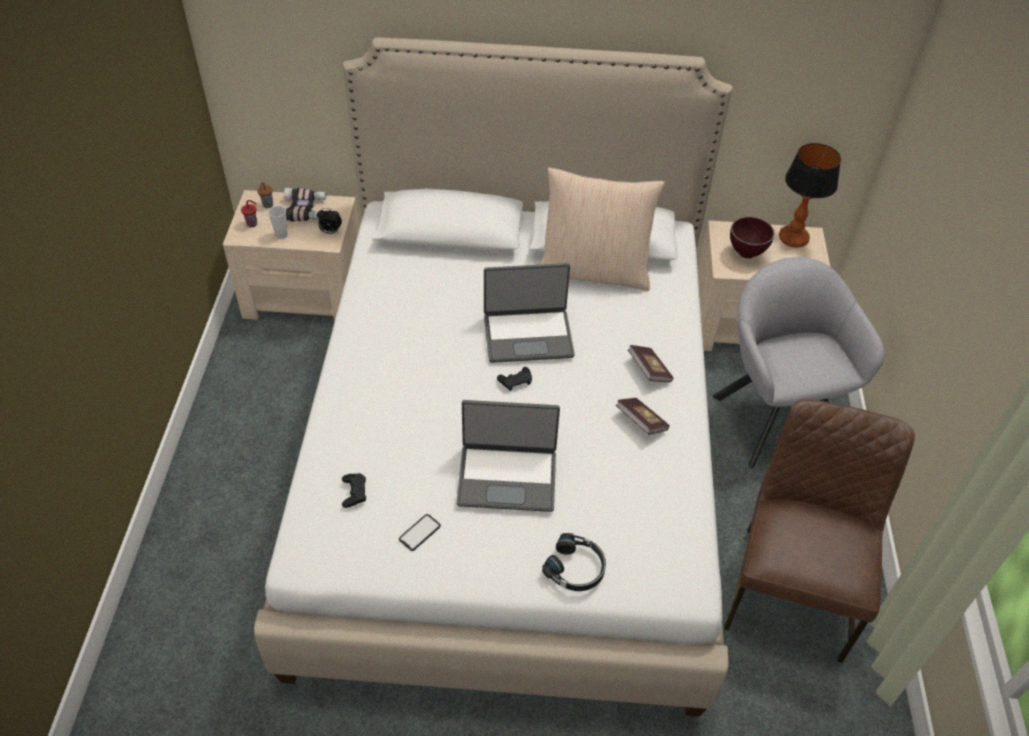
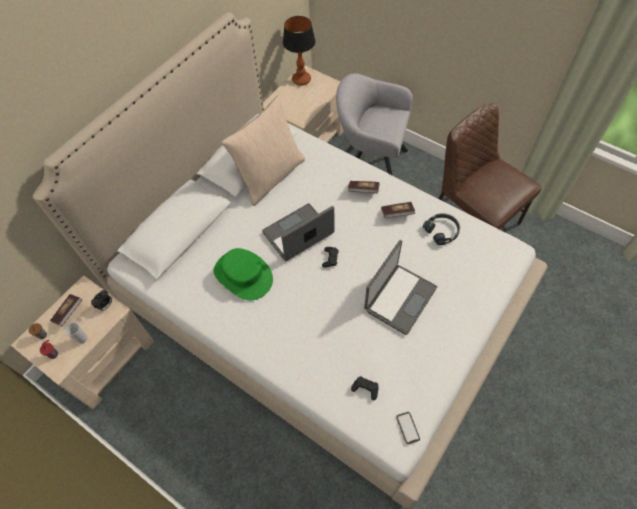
camera: 55 degrees left, 10 degrees up
binoculars [284,188,326,222] -> book [50,294,83,326]
phone [399,514,441,551] -> phone moved to [396,412,420,444]
laptop [484,263,575,363] -> laptop turned 150 degrees counterclockwise [262,203,334,261]
black headphones [542,533,606,591] -> black headphones moved to [423,213,460,245]
brown bowl [730,217,775,259] -> none
none -> green hat [214,248,273,300]

